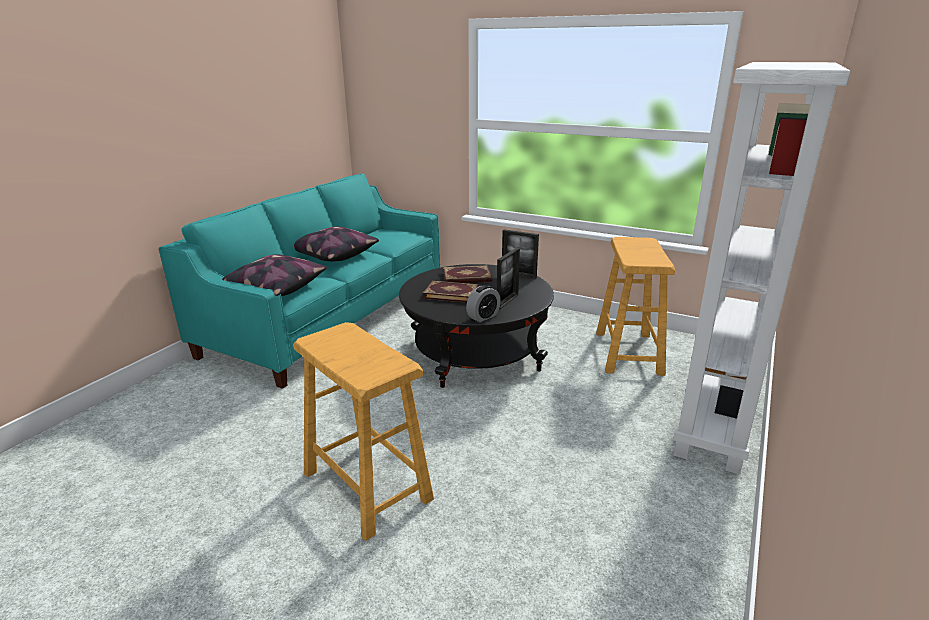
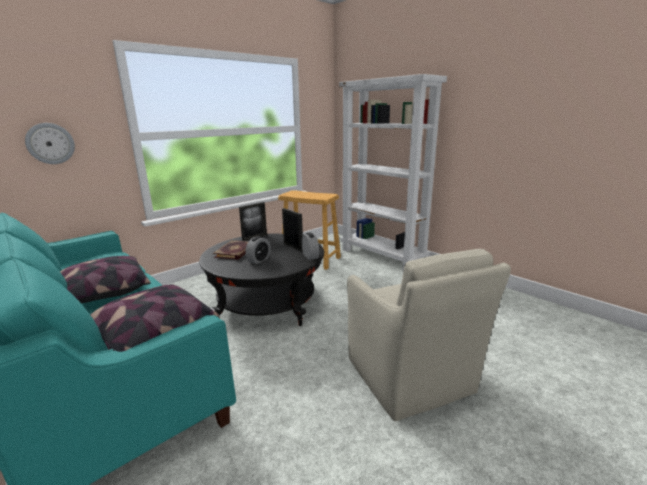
camera: 70 degrees left, 5 degrees down
beige stool [293,322,434,541] -> beige armchair [347,249,511,421]
book [423,281,479,303] -> alarm clock [245,236,271,264]
none -> wall clock [25,123,75,164]

